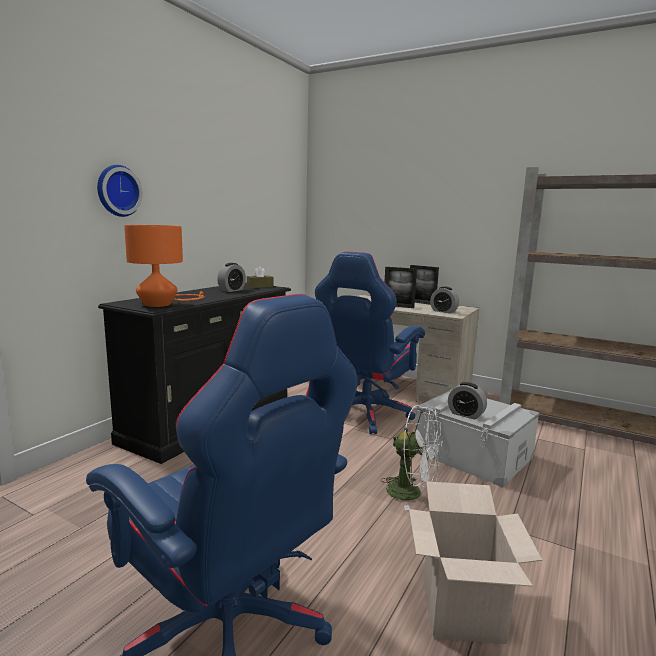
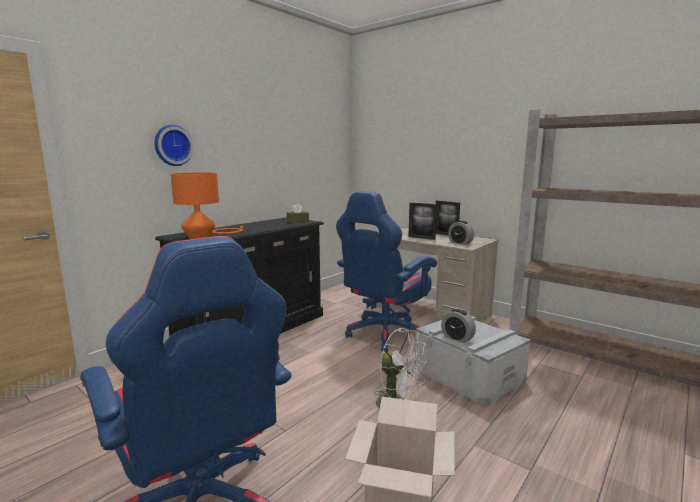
camera: 10 degrees right, 0 degrees up
alarm clock [217,263,246,292] -> none

